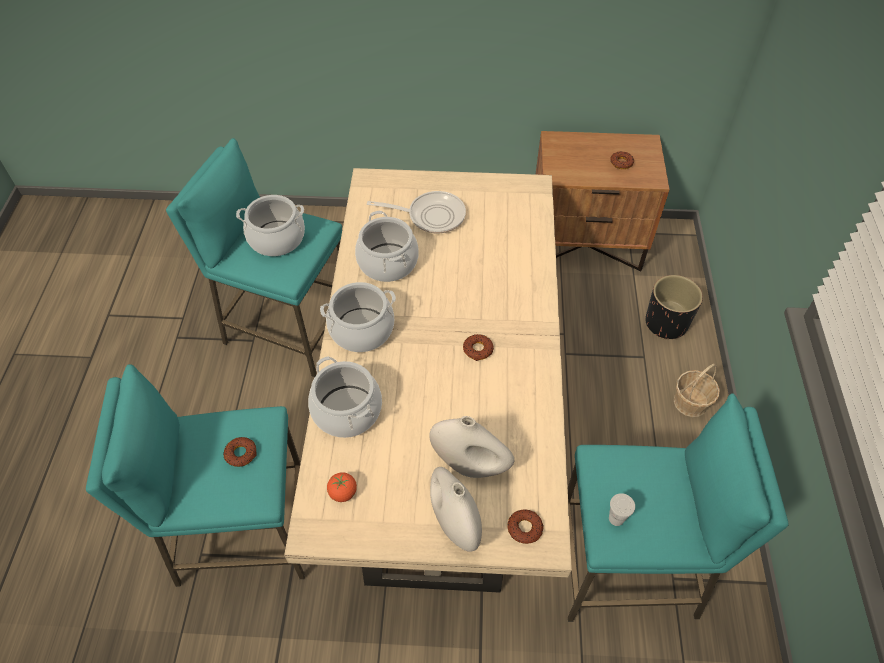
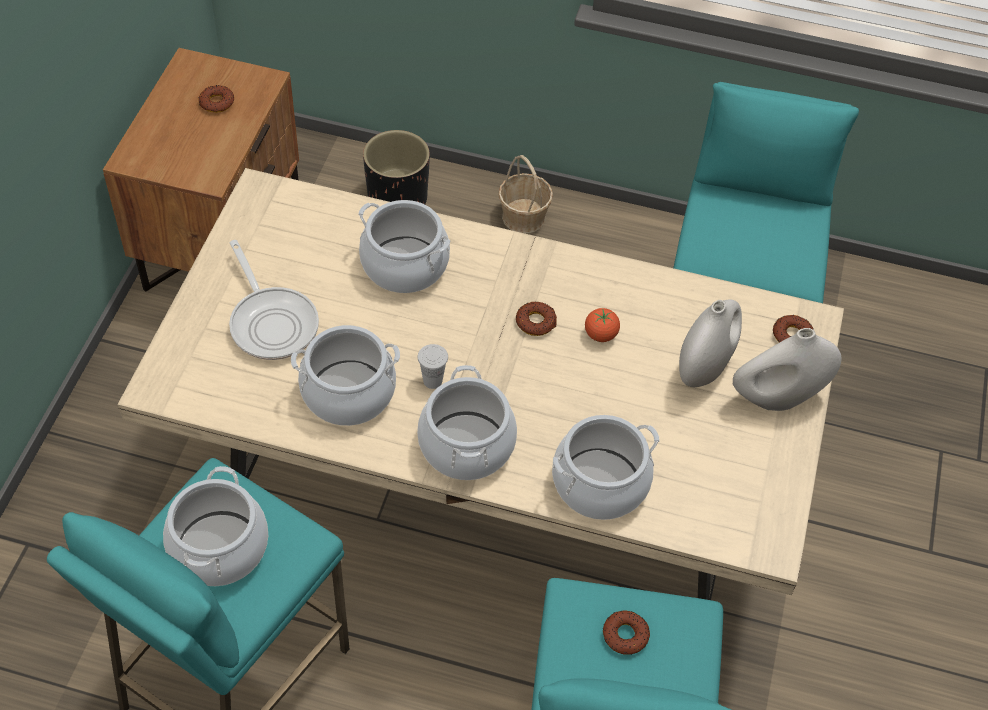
camera: 80 degrees left, 0 degrees up
tomato [327,472,357,502] -> tomato moved to [585,308,620,342]
frying pan [367,191,466,233] -> frying pan turned 135 degrees clockwise [229,240,319,360]
white cup [609,493,635,526] -> white cup moved to [418,344,448,389]
none -> cooking pot [358,200,450,293]

